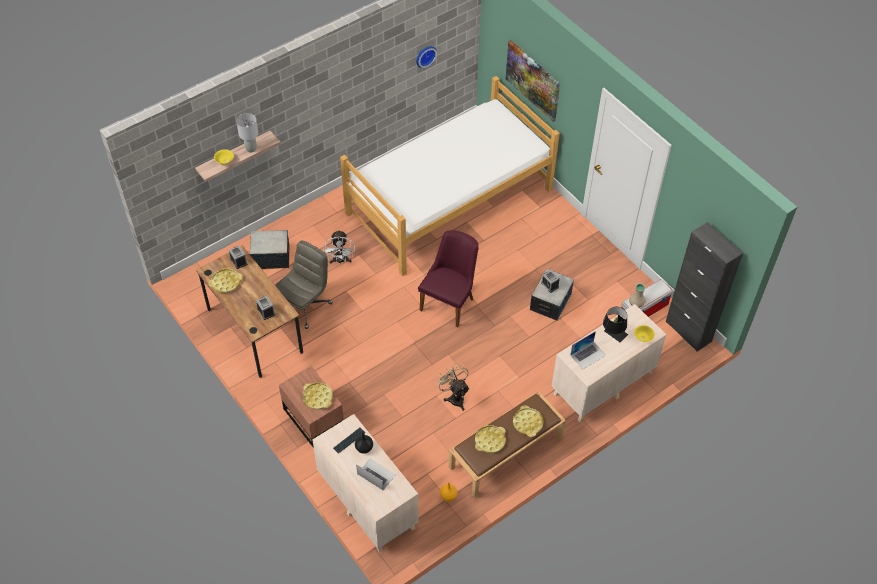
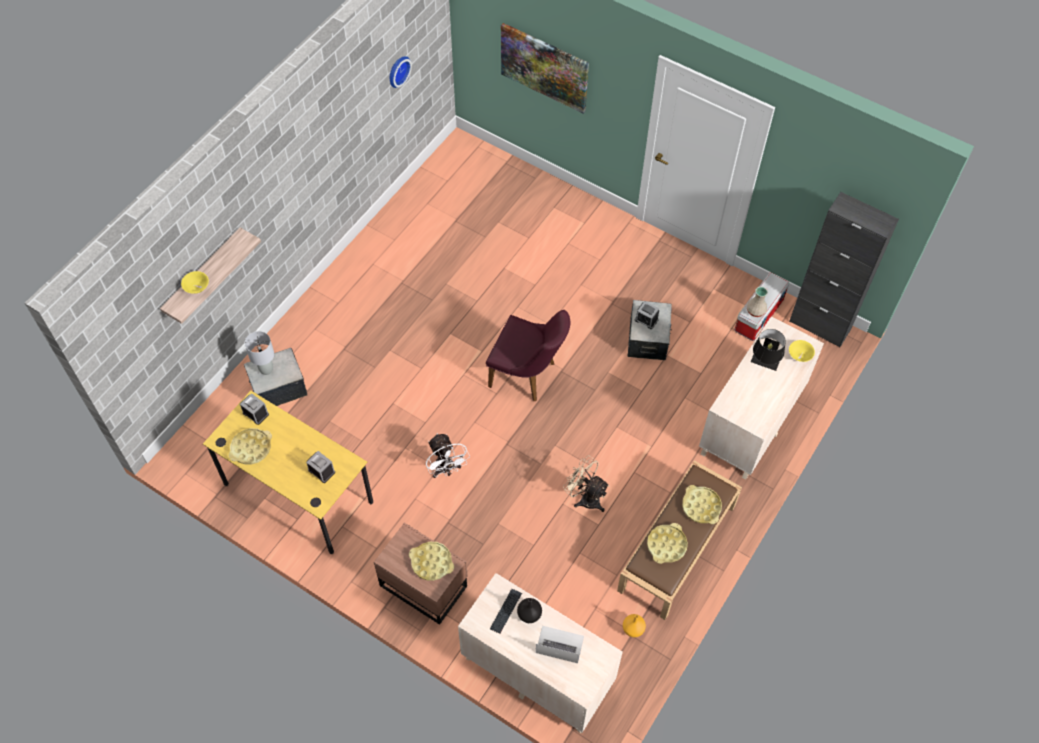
camera: 20 degrees left, 5 degrees up
brown desk [196,246,303,378] -> yellow desk [203,391,373,554]
grey table lamp [236,113,258,153] -> grey table lamp moved to [245,331,274,375]
grey office chair [275,241,333,329] -> none
white fan [323,230,355,264] -> white fan moved to [426,433,470,478]
bed [340,76,560,276] -> none
purple chair [418,230,479,328] -> purple chair turned 105 degrees clockwise [486,310,570,401]
laptop [570,331,606,369] -> none

